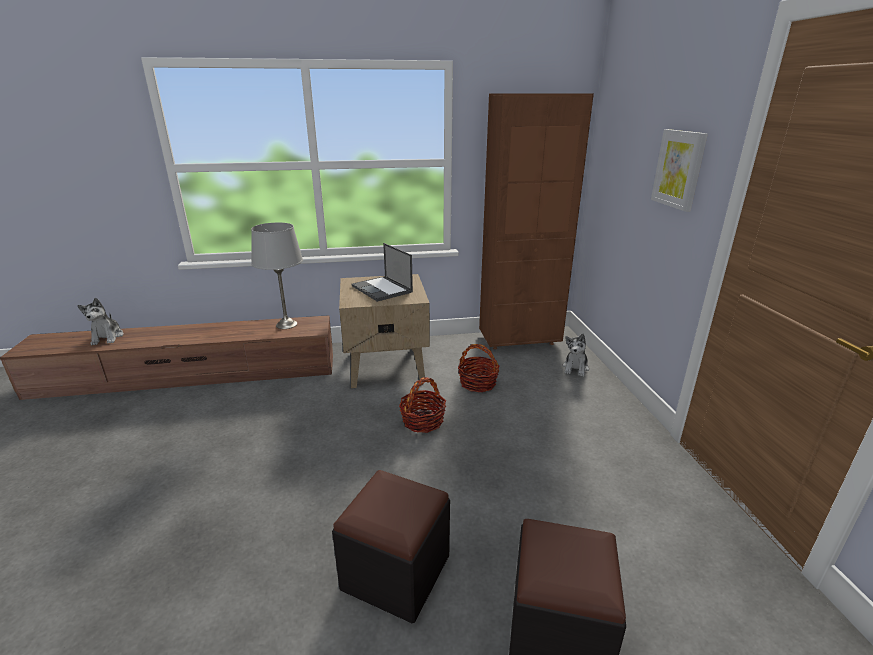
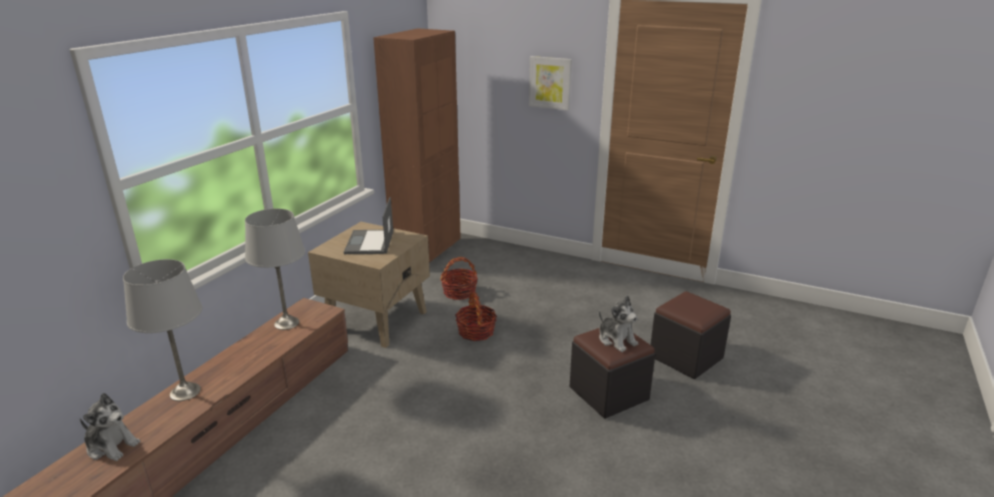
camera: 55 degrees left, 0 degrees up
laptop [352,243,413,302] -> laptop turned 90 degrees clockwise [344,197,393,254]
plush toy [562,334,589,377] -> plush toy moved to [599,295,638,352]
none -> grey table lamp [123,259,202,401]

